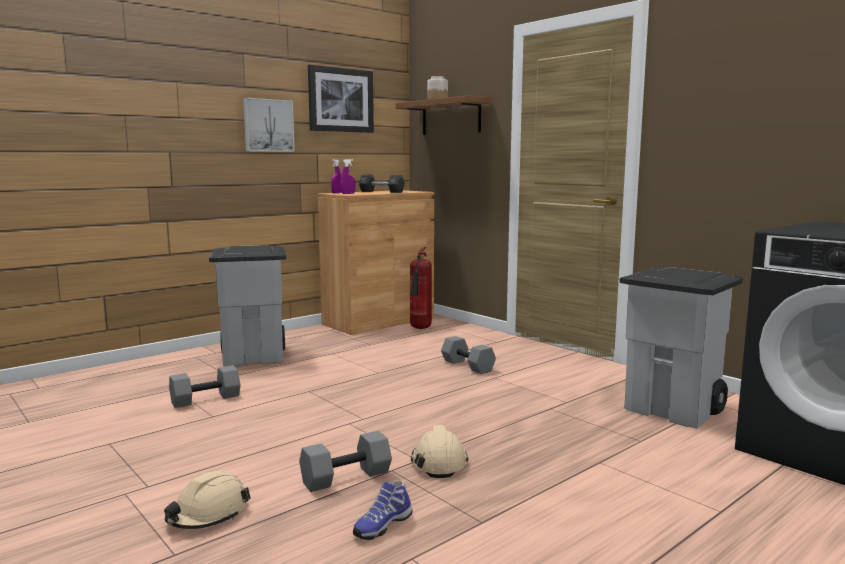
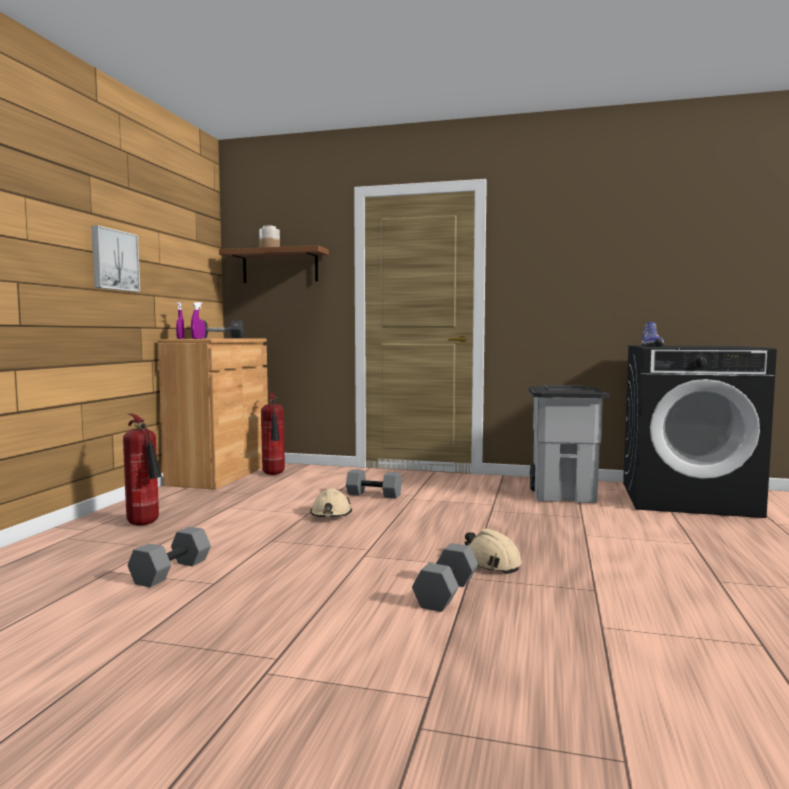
camera: 35 degrees left, 5 degrees down
beige hard hat [164,471,250,529] -> beige hard hat moved to [310,489,352,517]
grey trash can [209,245,286,366] -> fire extinguisher [123,414,162,525]
picture [308,65,374,133] -> none
shoe [353,481,413,540] -> shoe moved to [642,322,664,347]

